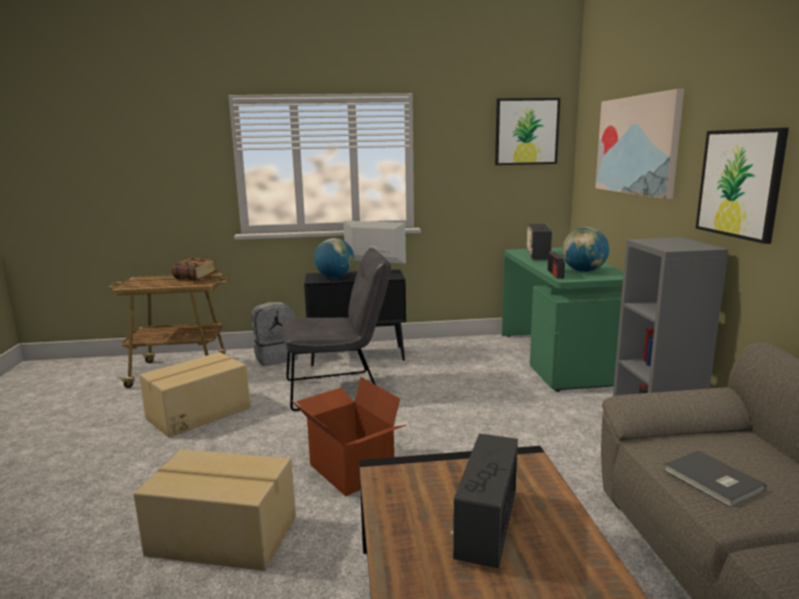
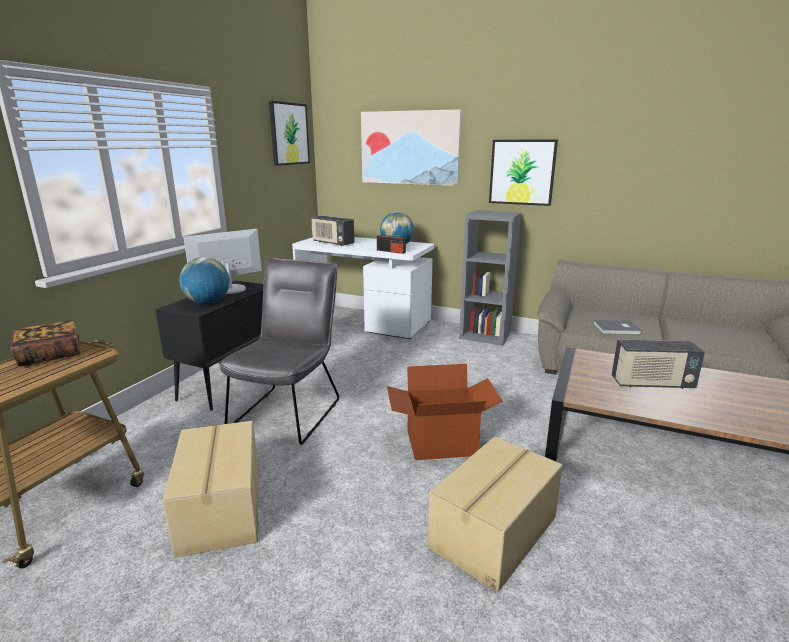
camera: 60 degrees left, 5 degrees up
grey backpack [251,302,298,366] -> none
radio [450,433,518,569] -> radio turned 45 degrees counterclockwise [612,340,705,389]
green desk [502,247,624,392] -> white desk [292,237,434,339]

